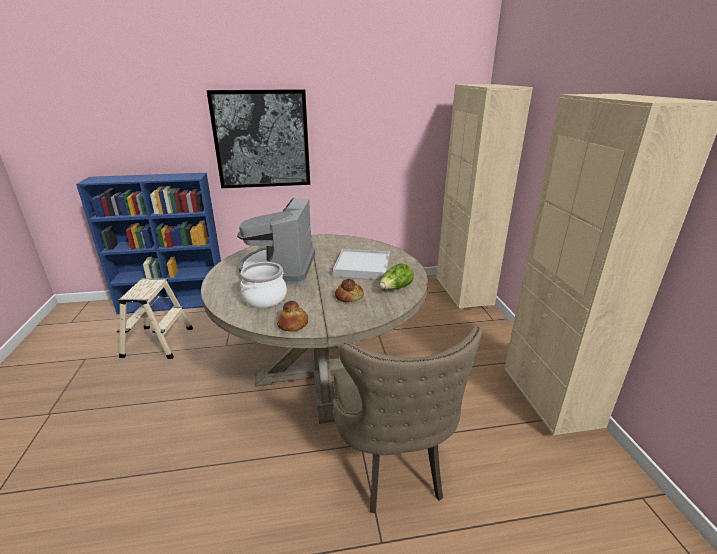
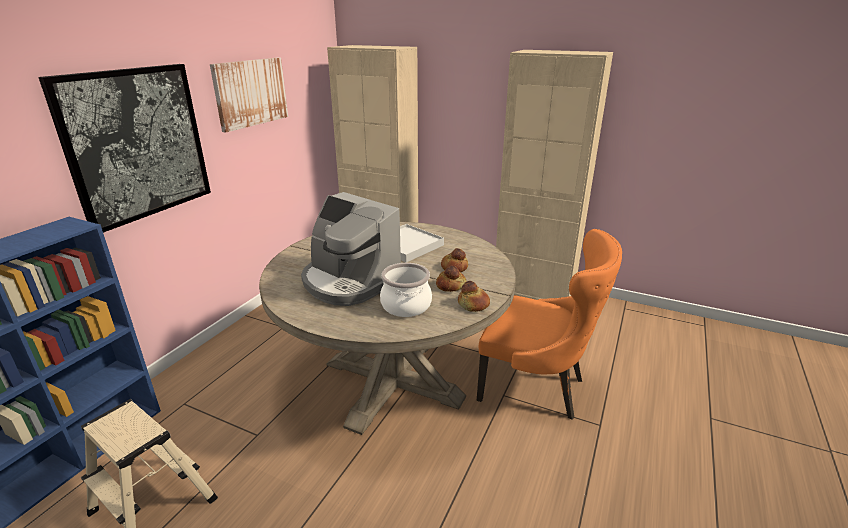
camera: 55 degrees left, 0 degrees up
beige chair [333,327,482,513] -> orange chair [477,229,622,420]
lettuce [379,263,414,289] -> none
none -> picture [210,57,288,132]
none -> bread [436,265,467,292]

